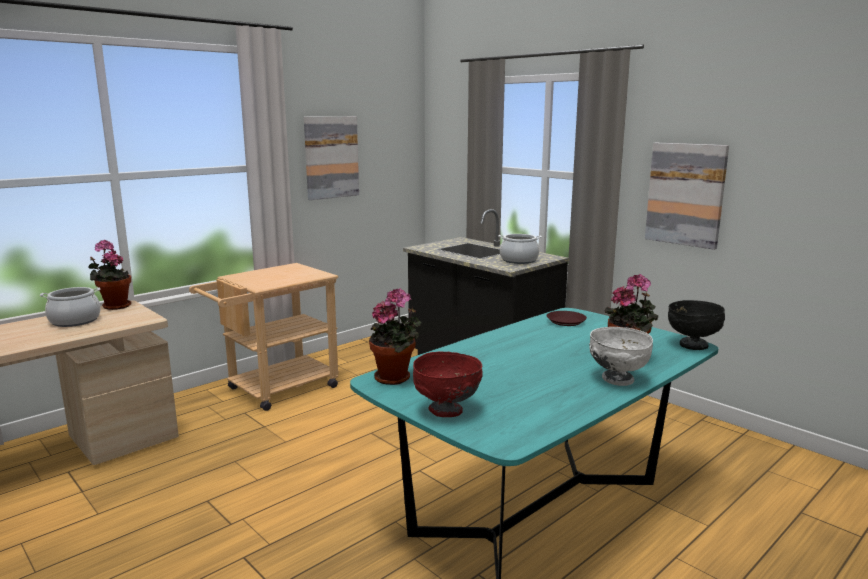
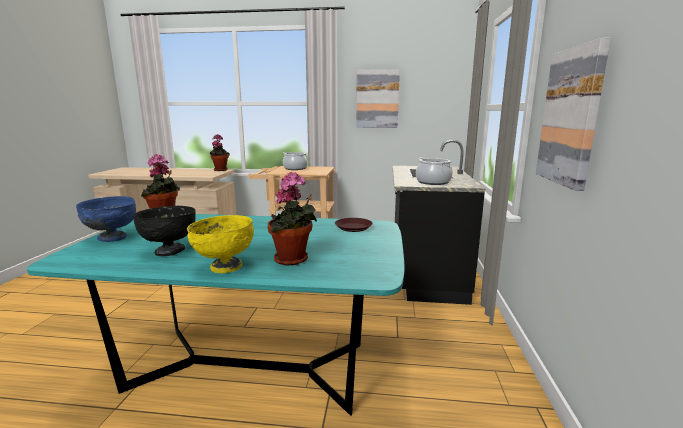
camera: 50 degrees right, 0 degrees up
cooking pot [40,287,101,327] -> cooking pot moved to [283,152,308,170]
red bowl [413,352,483,417] -> blue bowl [76,196,136,242]
white bowl [589,327,653,386] -> yellow bowl [187,215,254,273]
black bowl [668,300,725,350] -> black bowl moved to [133,206,196,256]

